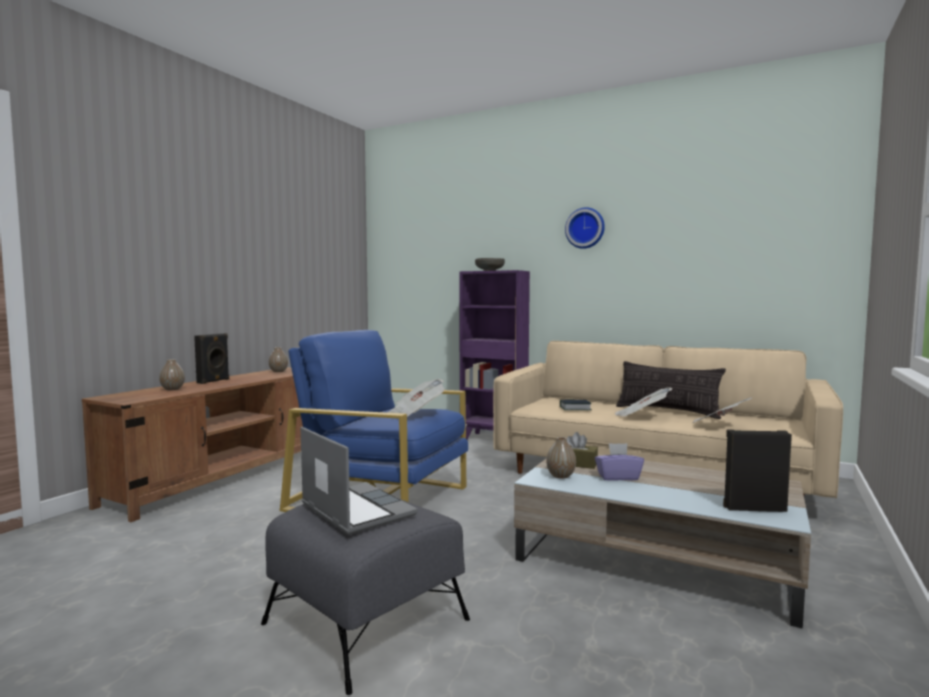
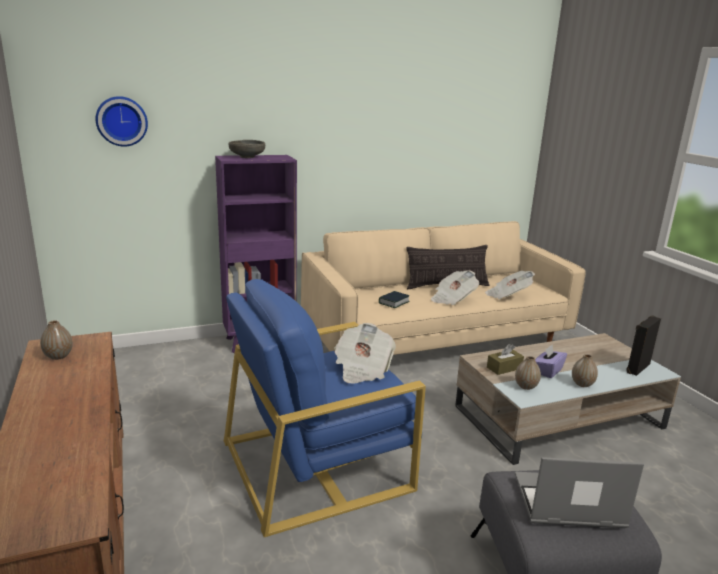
camera: 50 degrees left, 15 degrees up
vase [159,359,185,390] -> vase moved to [572,354,598,387]
black speaker [194,333,229,384] -> none
wall clock [565,207,605,249] -> wall clock moved to [96,96,148,147]

